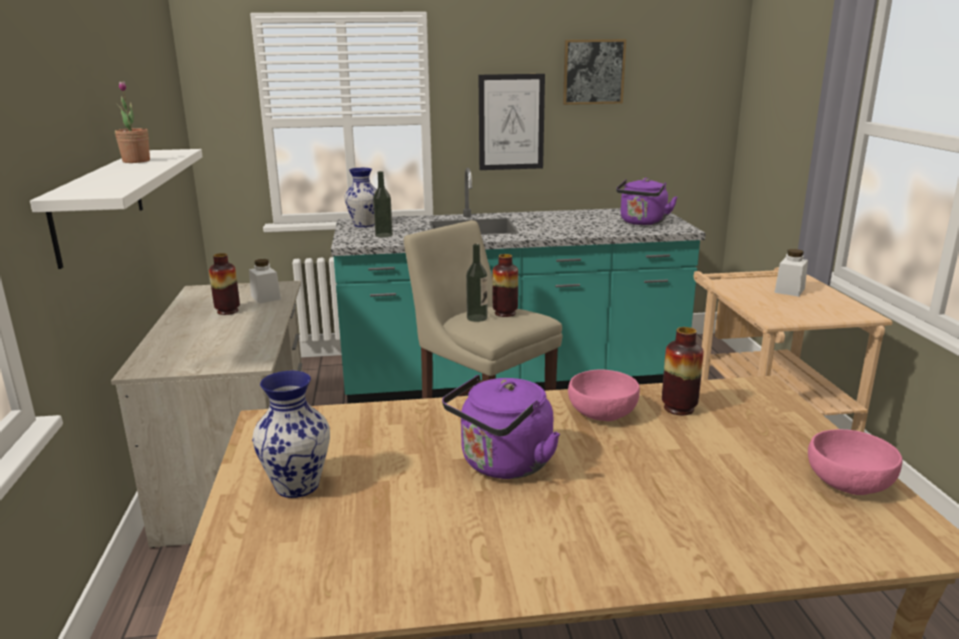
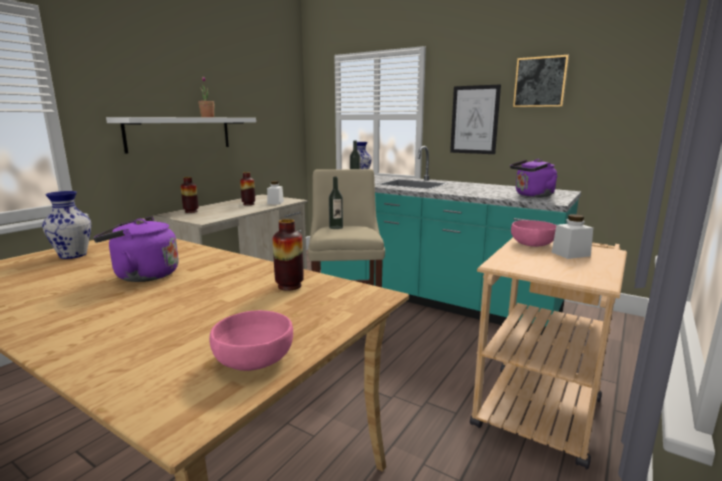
camera: 40 degrees right, 5 degrees down
vase [492,254,518,317] -> vase moved to [181,177,199,213]
pink bowl [568,370,640,421] -> pink bowl moved to [511,220,556,247]

